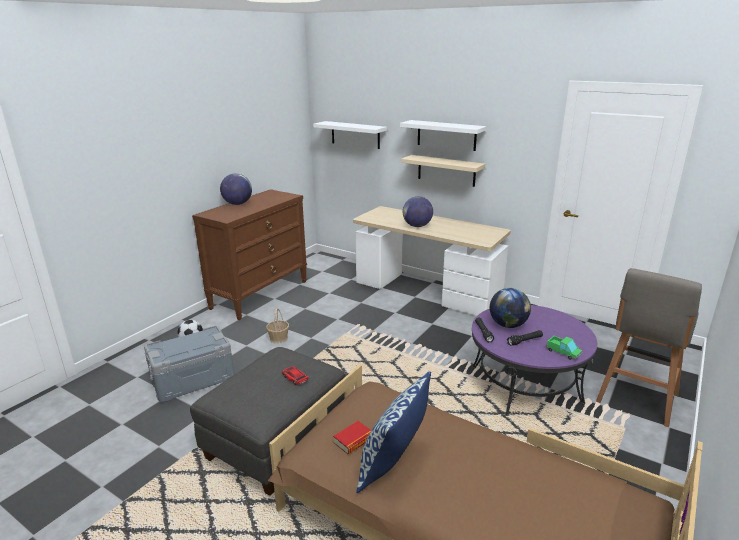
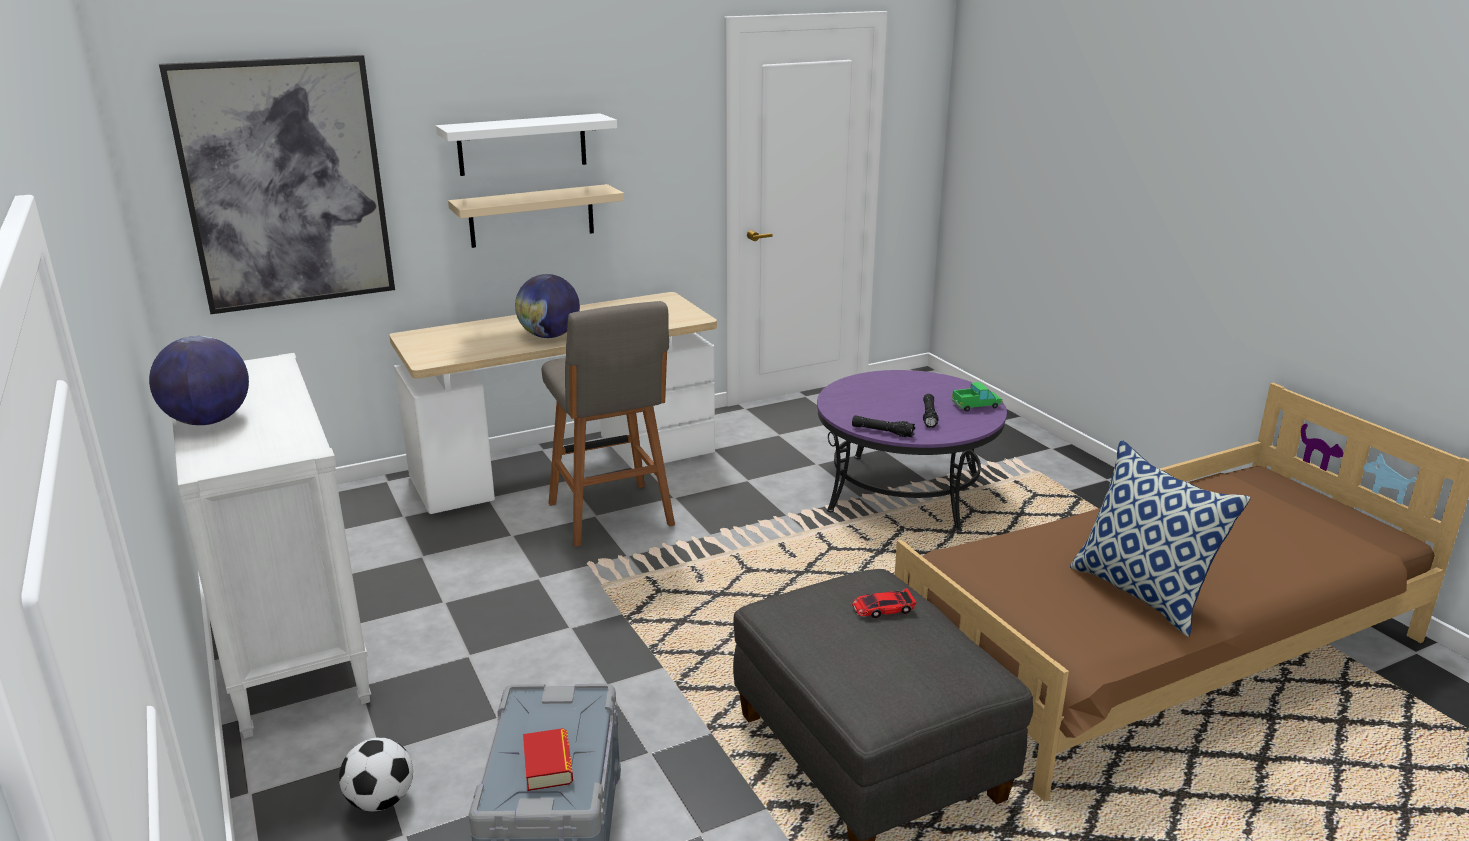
camera: 60 degrees left, 0 degrees up
brown dresser [192,189,307,320] -> white dresser [172,353,371,739]
basket [266,308,289,344] -> none
white shelf [313,121,387,149] -> picture [159,55,395,314]
book [333,421,371,454] -> book moved to [523,728,573,791]
globe [490,288,531,328] -> none
grey stool [596,268,702,427] -> grey stool moved to [542,301,675,547]

